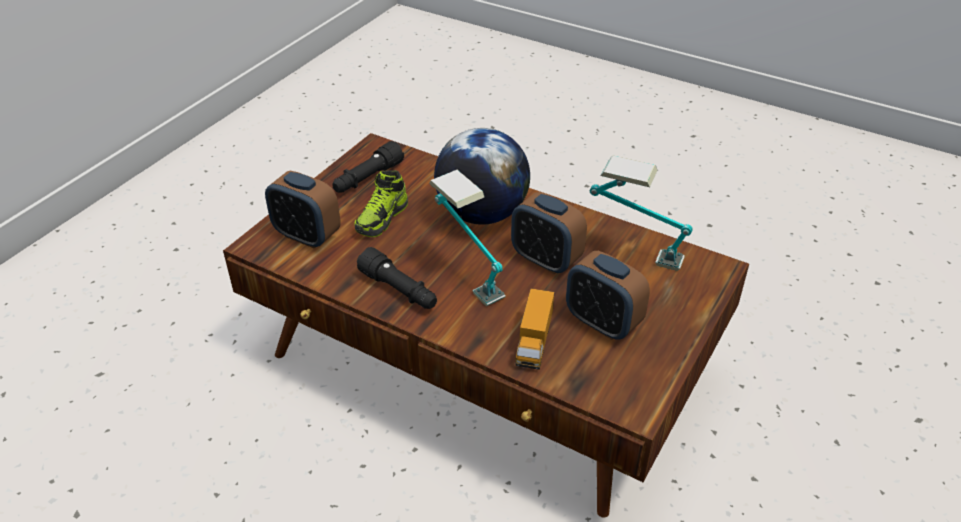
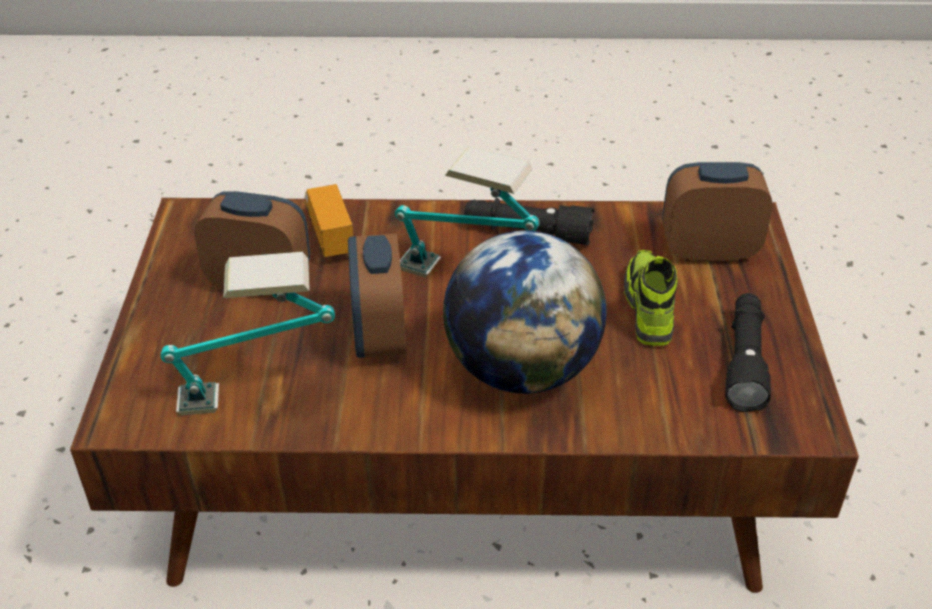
camera: 150 degrees right, 0 degrees up
alarm clock [511,192,587,274] -> alarm clock turned 105 degrees counterclockwise [348,233,406,358]

